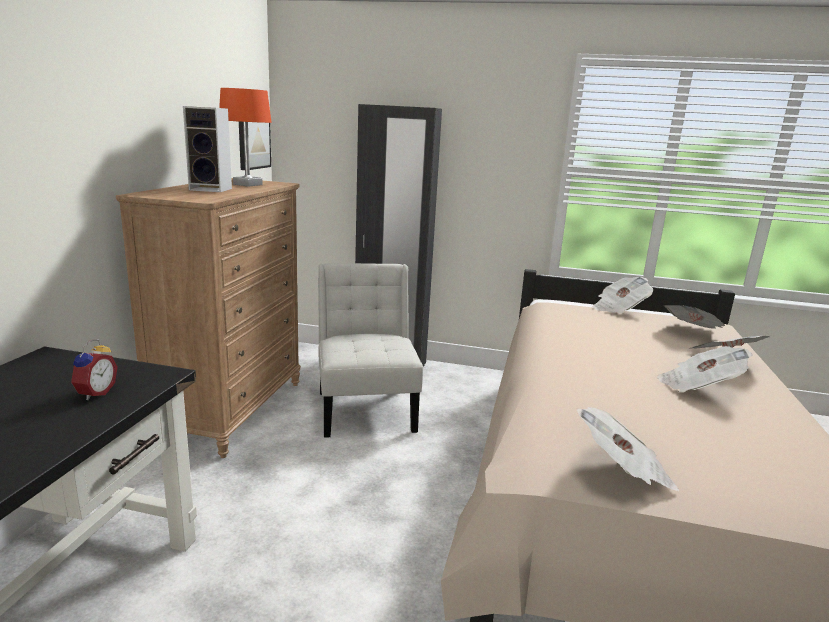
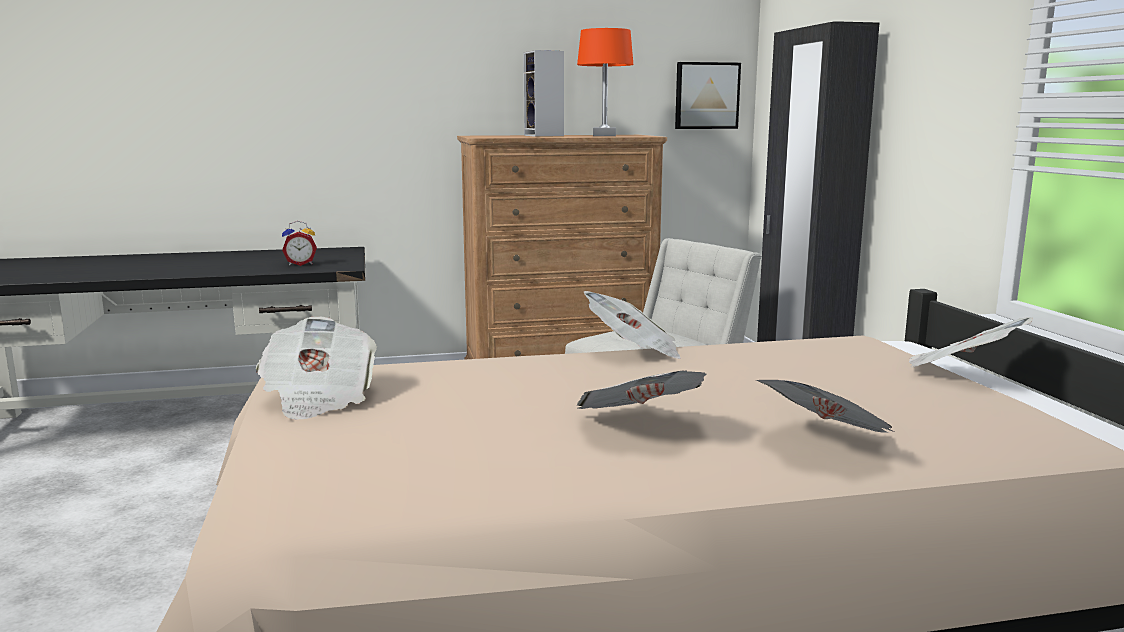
camera: 65 degrees right, 5 degrees down
newspaper [664,305,725,328] -> newspaper moved to [583,291,681,359]

